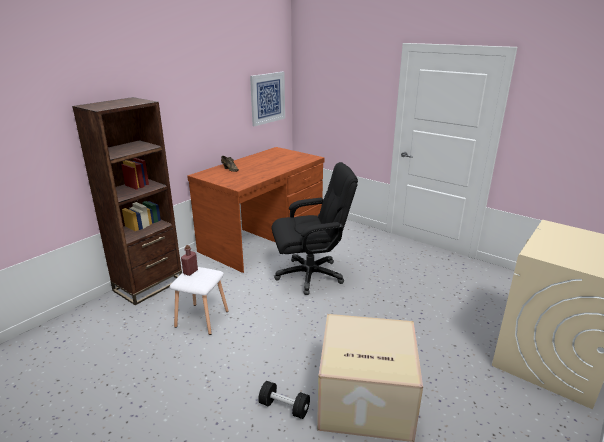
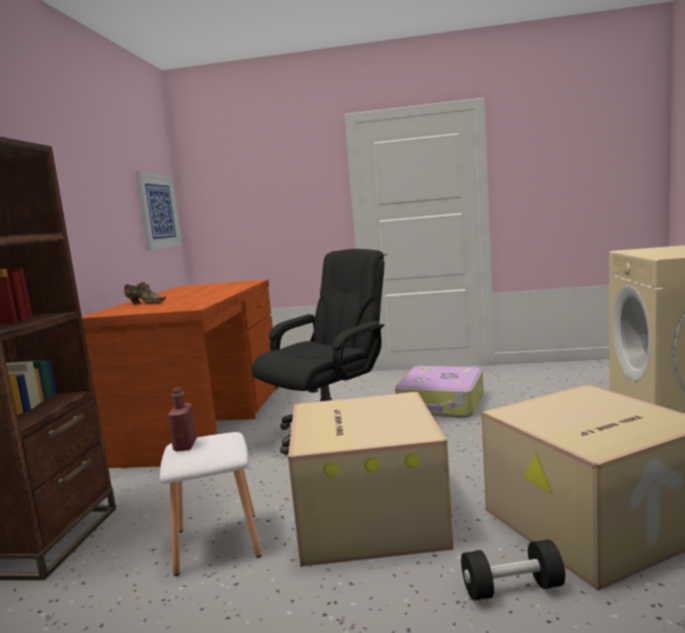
camera: 30 degrees left, 15 degrees down
none -> cardboard box [288,392,453,567]
none -> suitcase [395,366,484,418]

